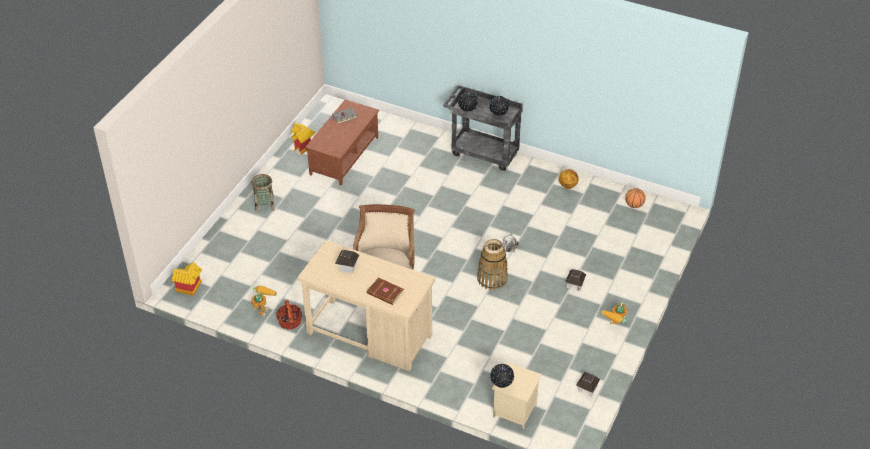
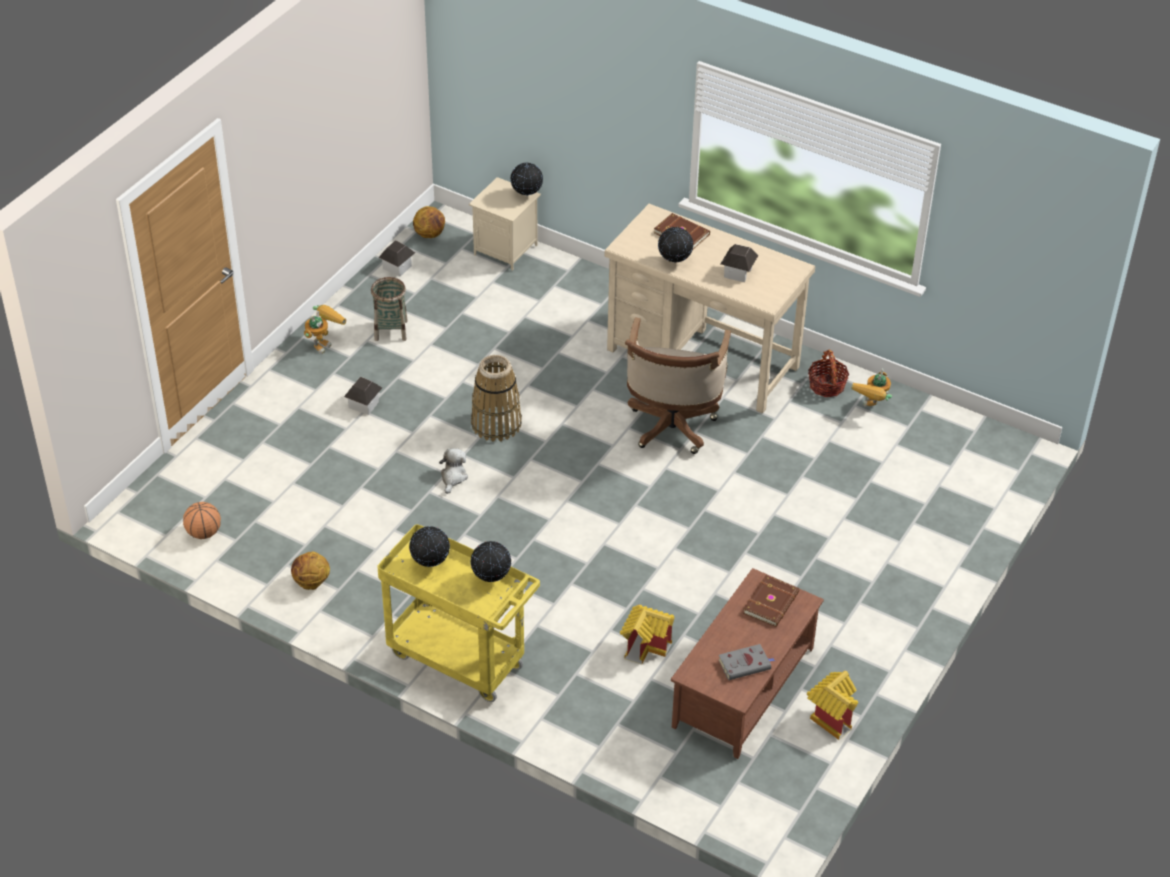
camera: 175 degrees left, 0 degrees up
toy house [172,262,202,296] -> toy house moved to [620,605,674,664]
basket [251,174,275,212] -> basket moved to [371,277,408,341]
grey cart [444,85,523,171] -> yellow cart [377,524,540,702]
none -> basketball [413,206,445,238]
none -> globe [658,227,693,263]
none -> brown book [743,575,800,627]

